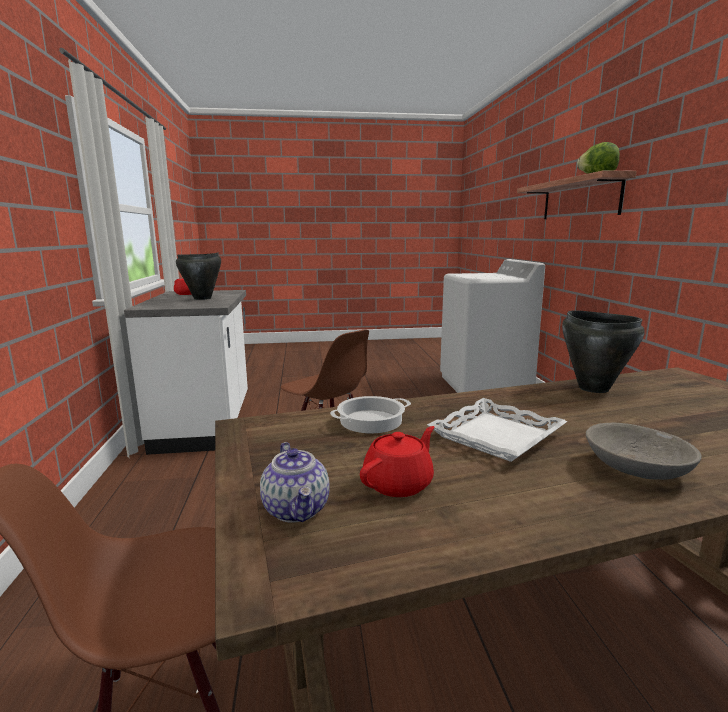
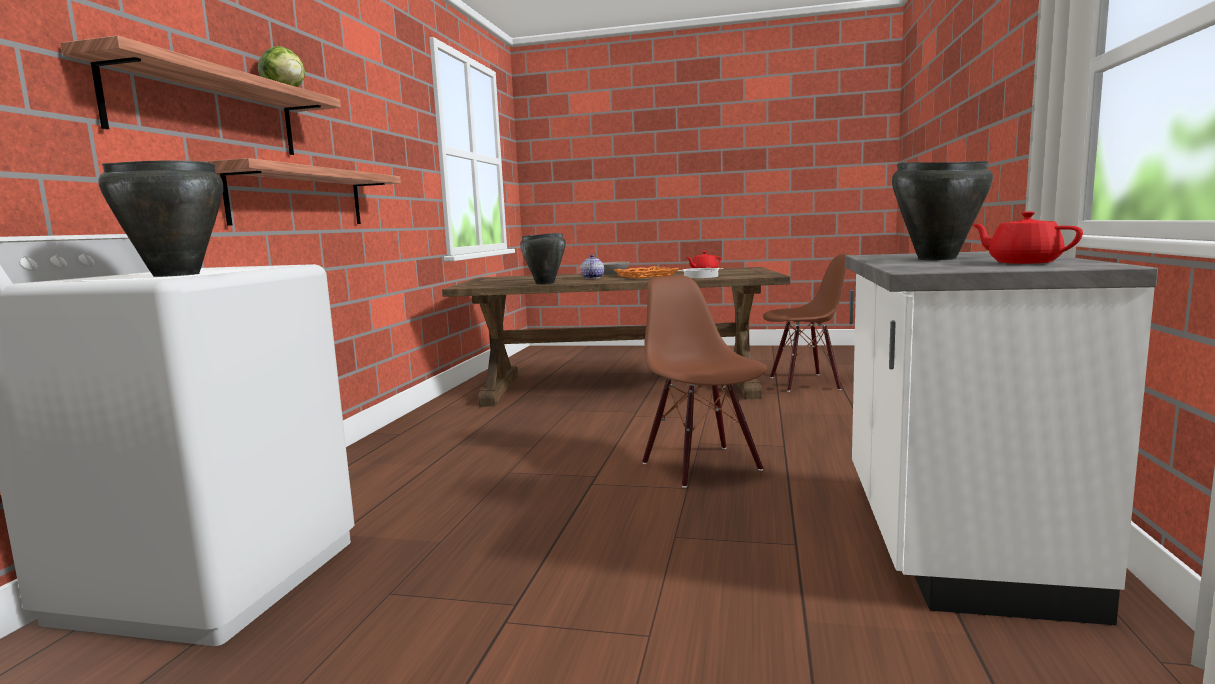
camera: 160 degrees left, 5 degrees down
teapot [260,442,329,523] -> teapot moved to [580,255,604,279]
white tray [427,398,567,462] -> orange tray [614,266,679,279]
none -> black cooking pot [98,160,223,277]
none -> shelf [203,158,401,226]

